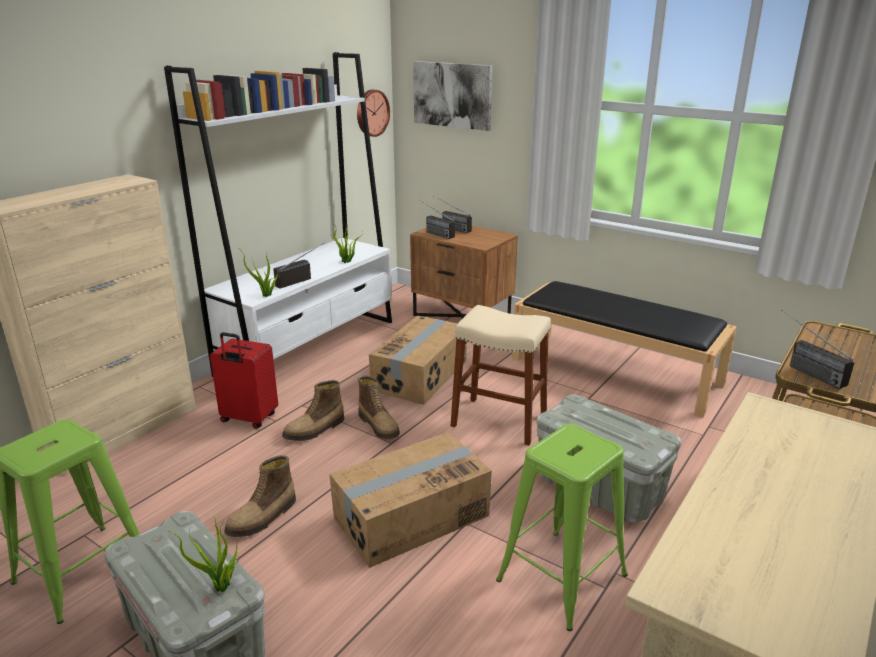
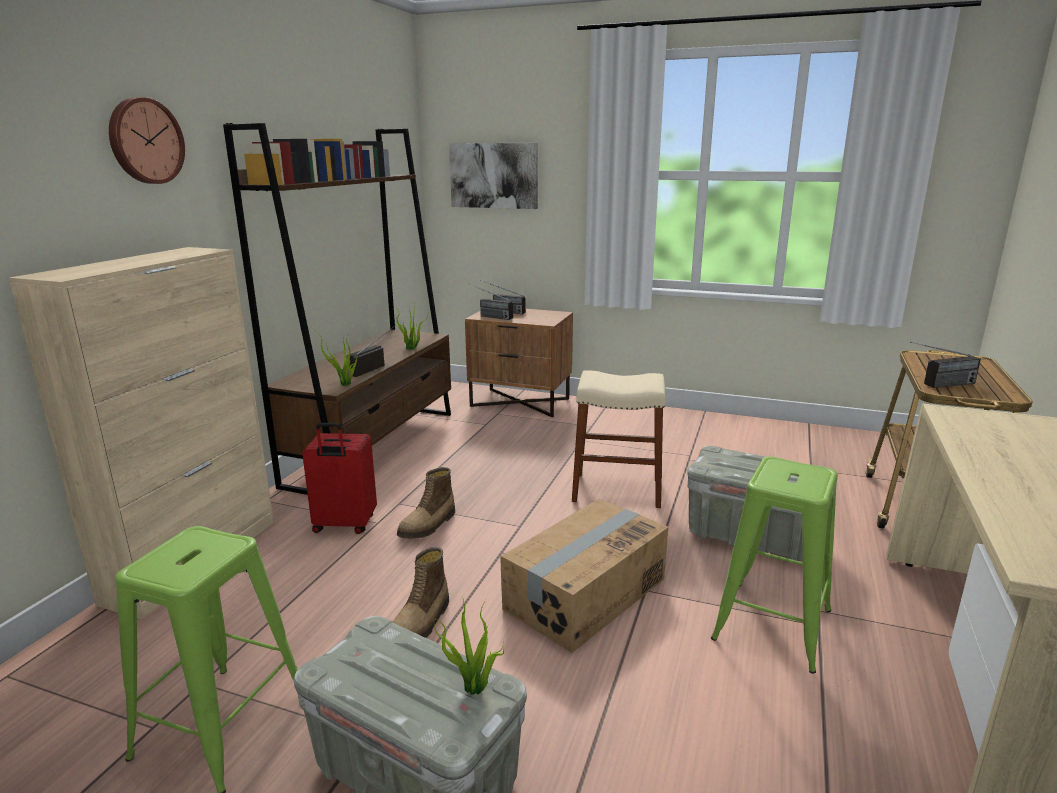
camera: 15 degrees left, 5 degrees down
white bookcase [164,52,392,377] -> brown bookcase [223,123,451,495]
wall clock [357,90,390,137] -> wall clock moved to [109,97,185,184]
boot [358,376,400,439] -> none
cardboard box [369,316,467,405] -> none
black bench [512,281,737,417] -> none
radio [781,310,854,389] -> radio turned 60 degrees counterclockwise [910,342,981,388]

